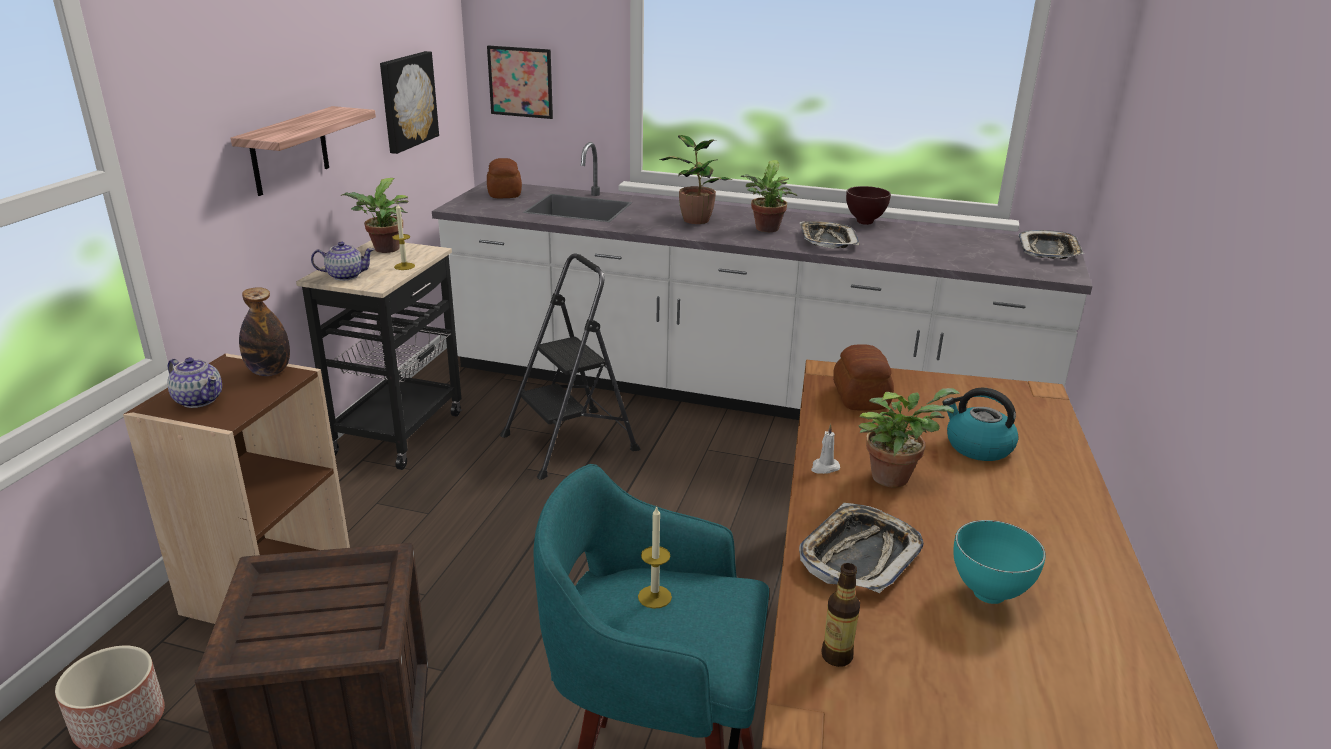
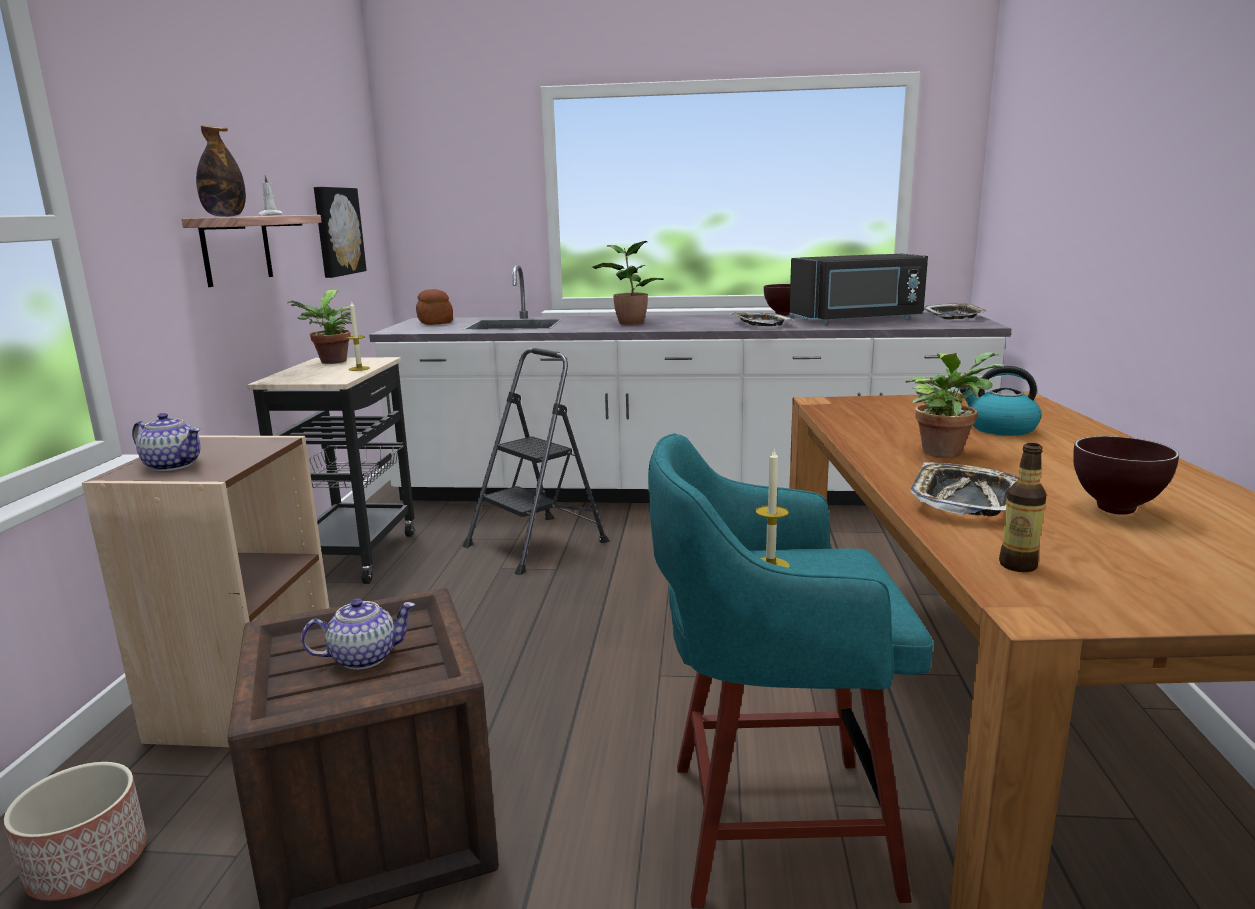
camera: 10 degrees left, 10 degrees down
bottle [239,287,290,376] -> bottle moved to [196,125,246,217]
teapot [311,241,375,281] -> teapot moved to [301,598,415,670]
picture [487,46,553,119] -> none
potted plant [741,160,798,232] -> none
white candle [811,424,840,474] -> white candle moved to [258,175,283,216]
bread [833,345,894,411] -> none
turquoise bowl [953,520,1046,604] -> brown bowl [1073,436,1179,515]
none -> black microwave [789,254,928,324]

